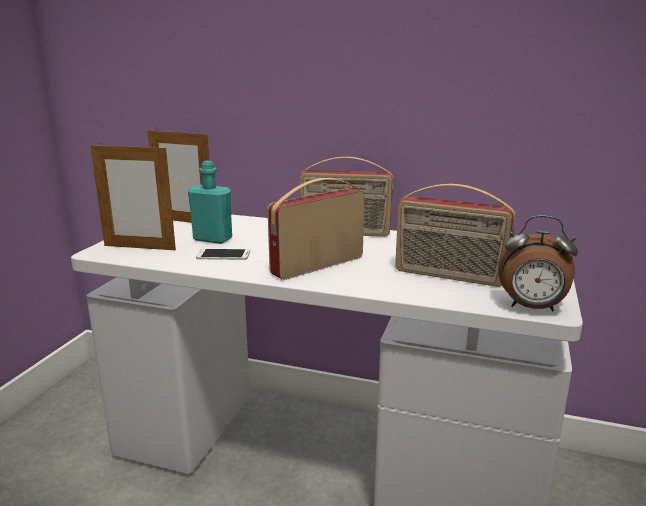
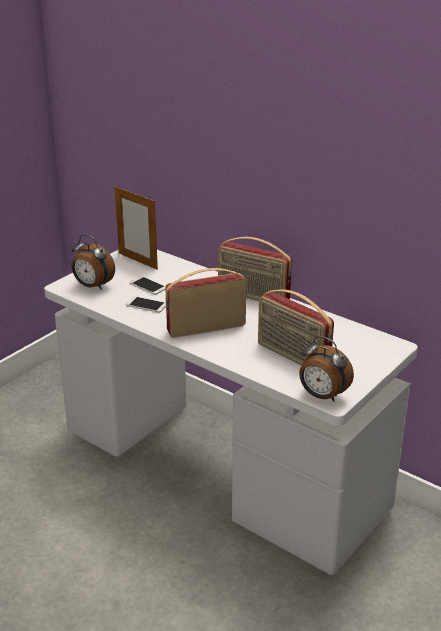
camera: 20 degrees right, 10 degrees up
picture frame [90,142,176,250] -> alarm clock [71,234,115,290]
turquoise bottle [188,161,232,244] -> phone [130,276,166,295]

